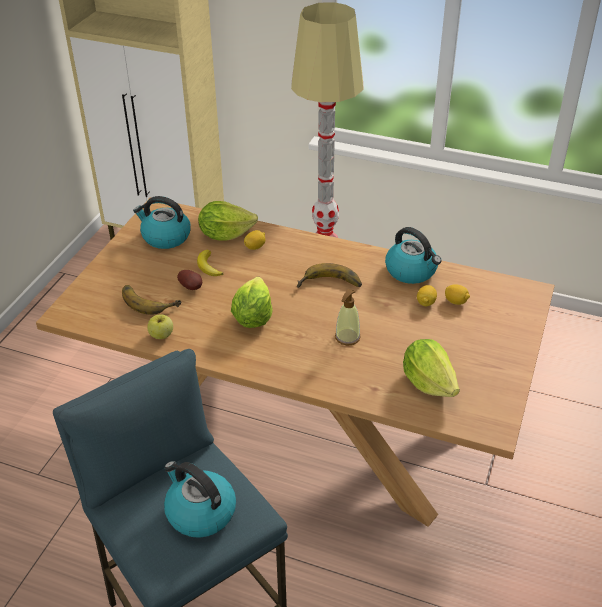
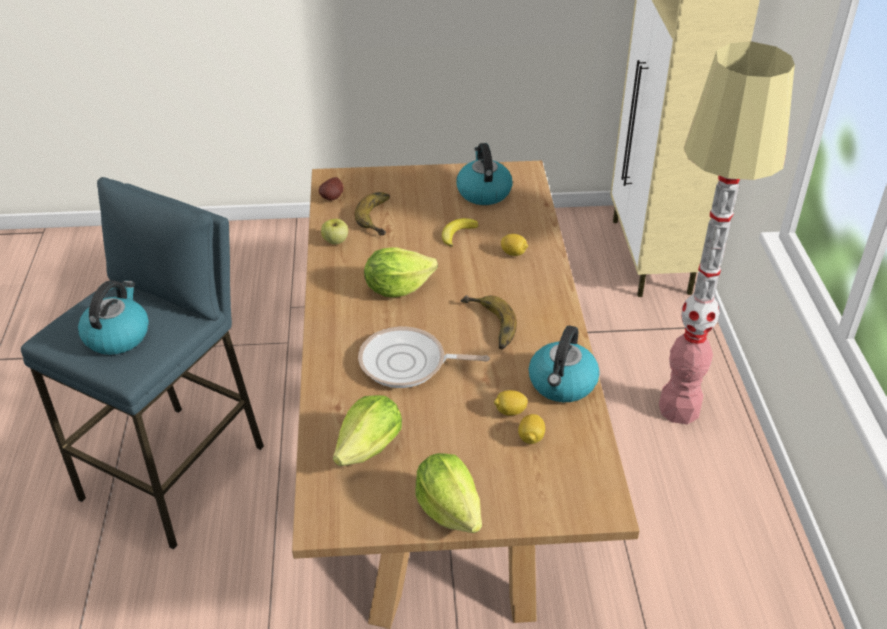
camera: 65 degrees right, 0 degrees up
potato [177,270,202,290] -> potato moved to [319,177,344,201]
lettuce [198,201,258,240] -> lettuce moved to [415,453,482,533]
soap dispenser [335,289,360,345] -> frying pan [358,327,490,388]

